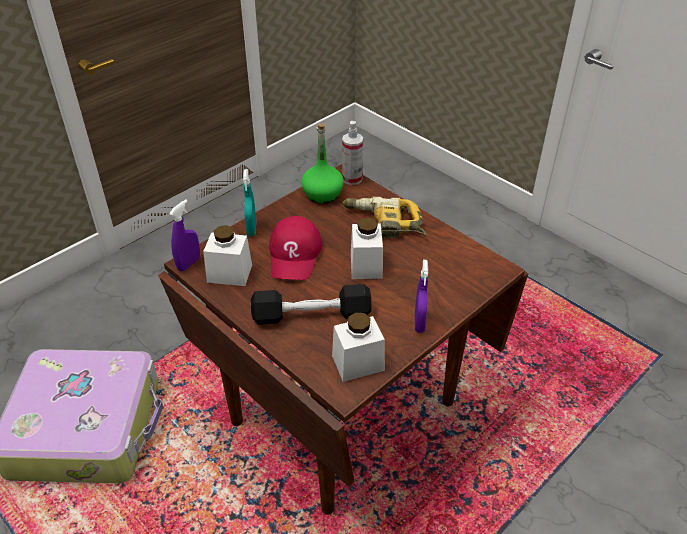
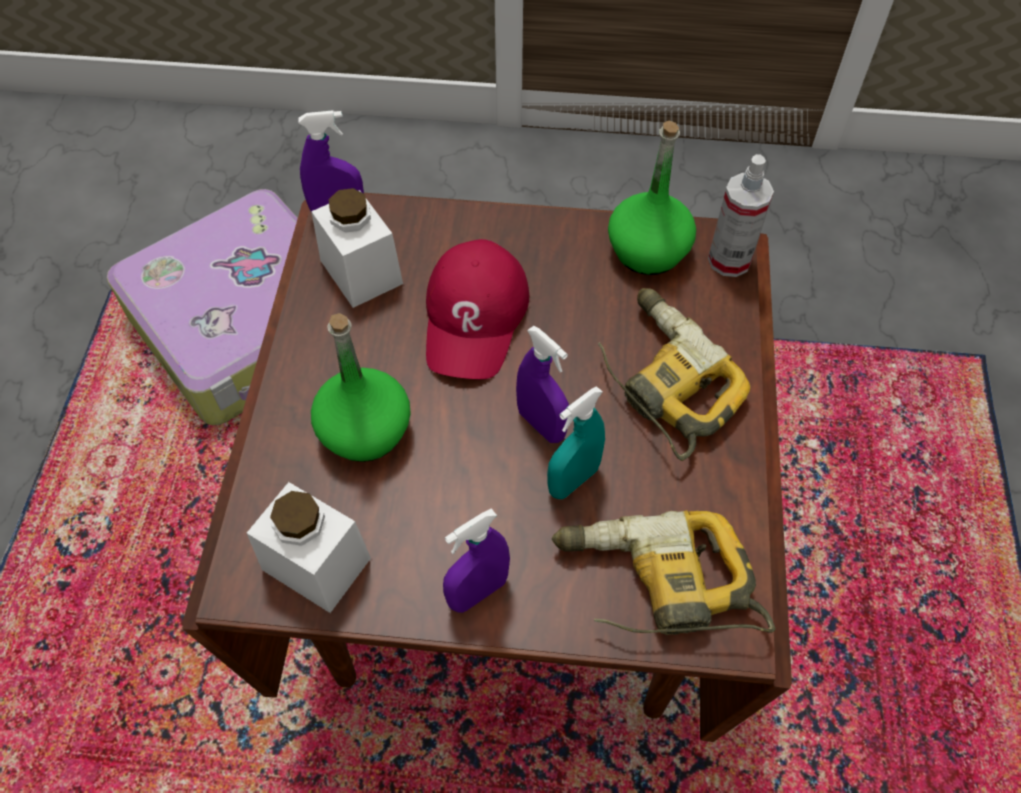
camera: 50 degrees right, 15 degrees up
turquoise spray bottle [243,169,256,236] -> turquoise spray bottle moved to [547,386,605,499]
black dumbbell [251,284,372,325] -> green bottle [311,313,411,462]
red cap [269,216,322,280] -> red cap turned 45 degrees counterclockwise [426,239,529,379]
white jar [351,217,383,279] -> purple spray bottle [516,326,569,443]
none -> power drill [552,510,776,635]

